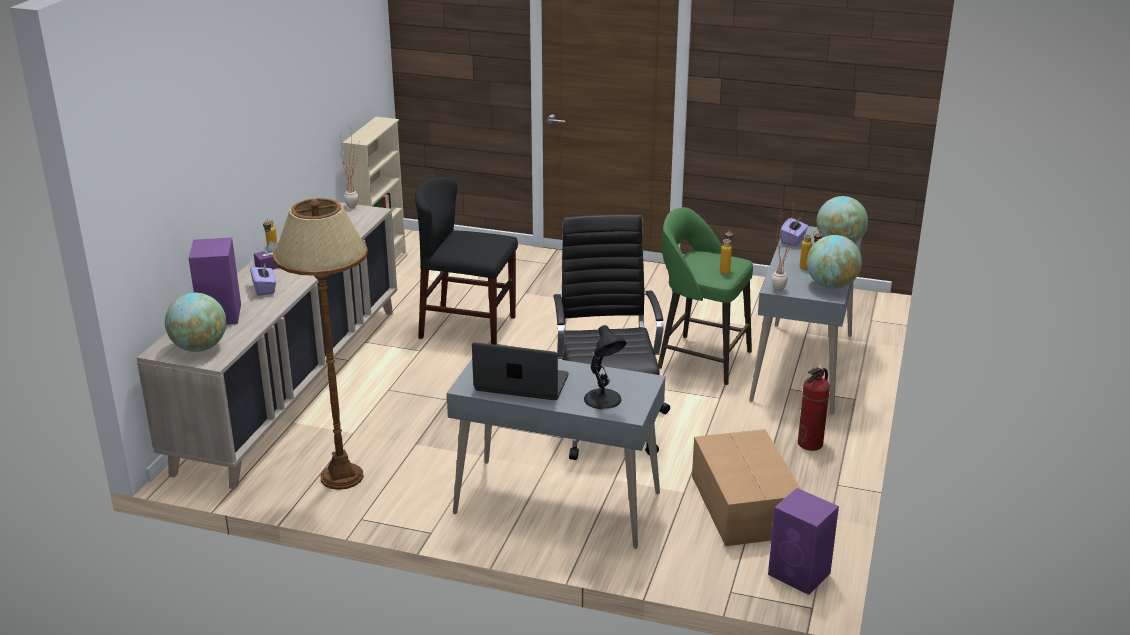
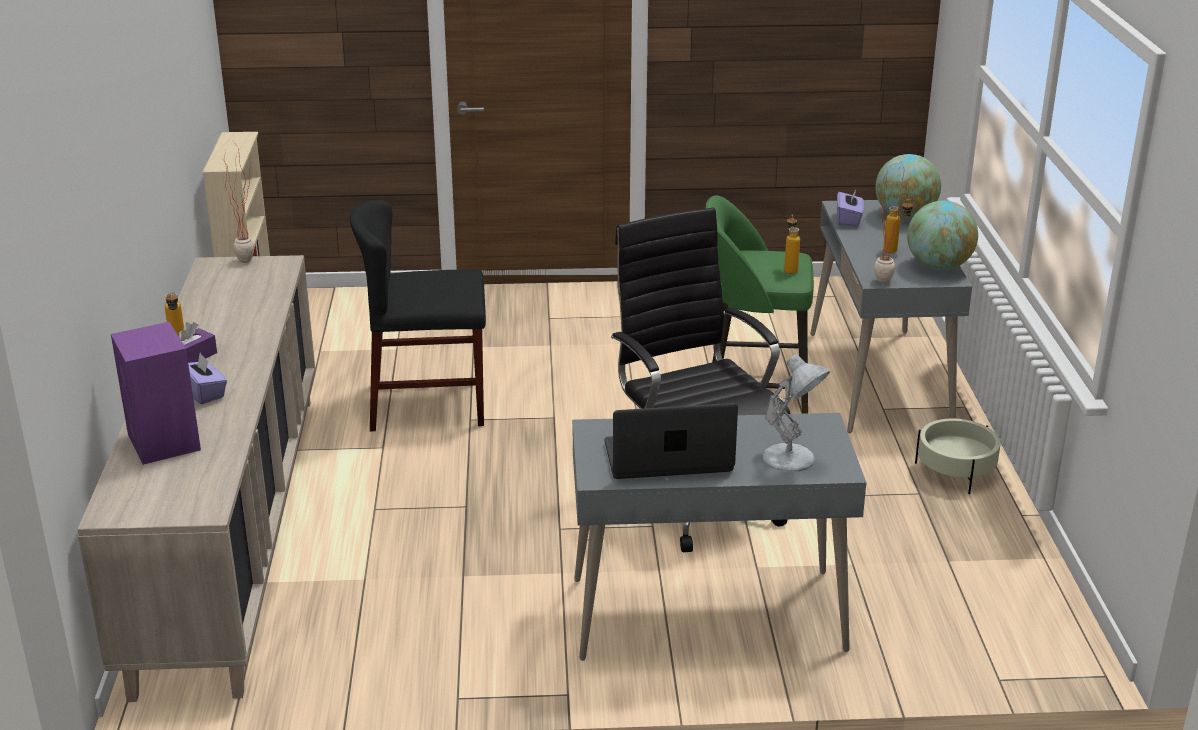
camera: 20 degrees left, 0 degrees up
globe [165,293,226,352] -> none
brown floor lamp [273,198,368,490] -> none
black table lamp [584,325,626,409] -> white table lamp [762,354,830,472]
cardboard box [692,429,802,546] -> none
purple speaker [768,488,839,595] -> none
fire extinguisher [798,367,830,451] -> beige planter [915,419,1001,494]

